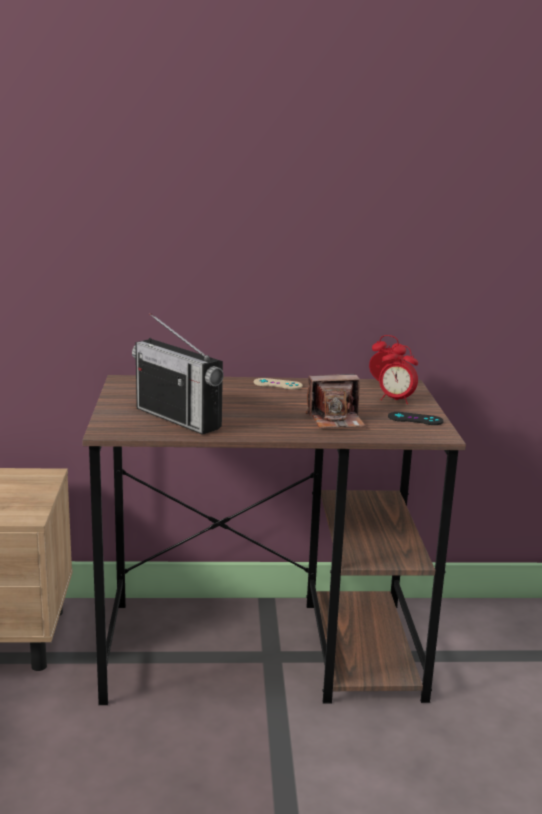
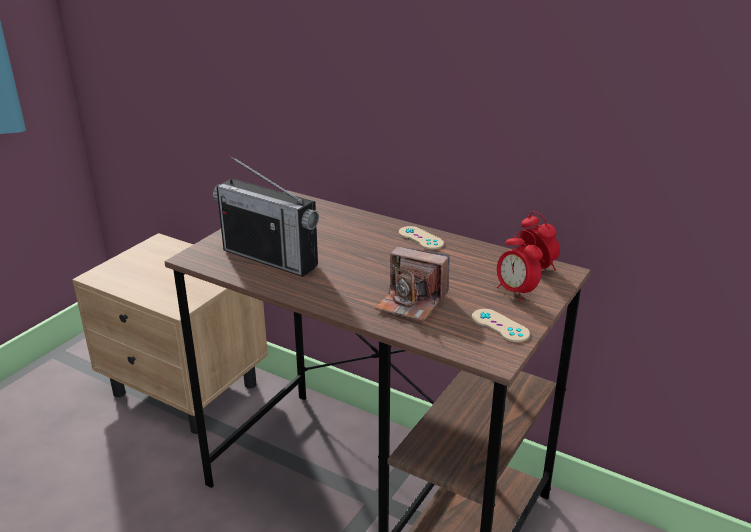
camera: 35 degrees right, 10 degrees up
radio [132,313,224,435] -> radio turned 45 degrees counterclockwise [213,155,319,277]
black game controller [388,412,443,425] -> beige game controller [472,309,530,342]

